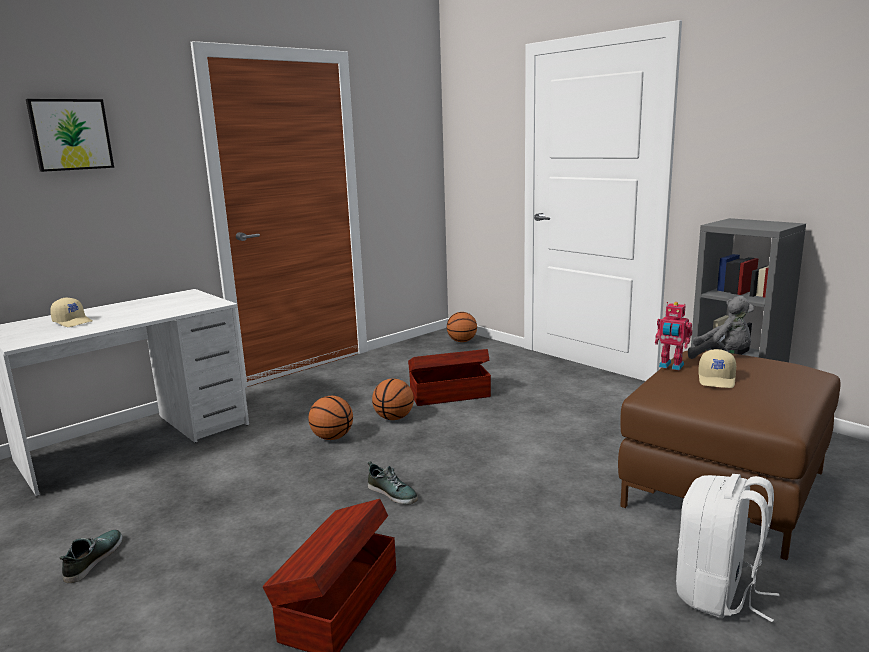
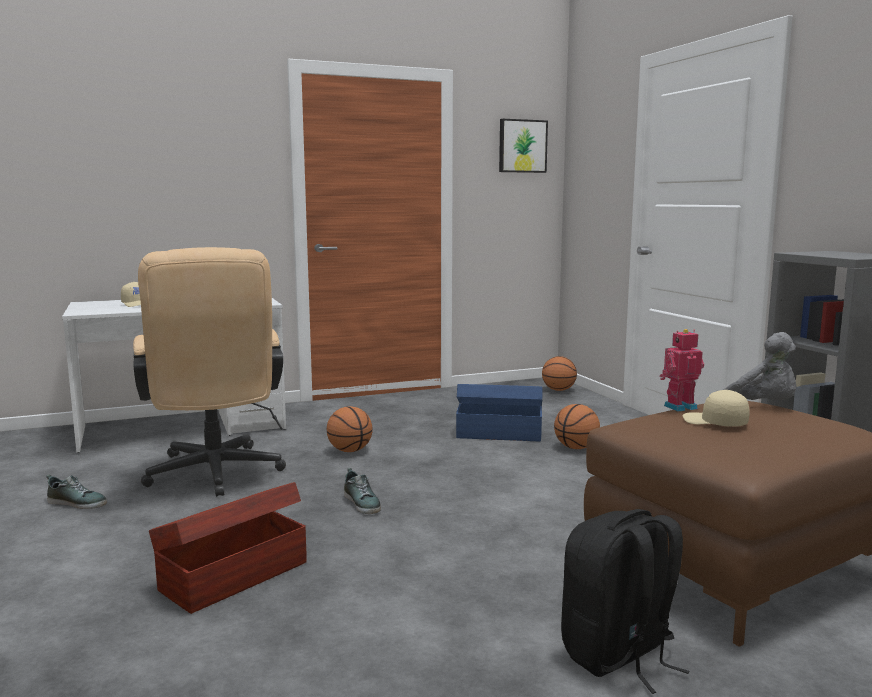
camera: 20 degrees right, 5 degrees down
picture [26,99,114,172] -> picture moved to [499,119,548,173]
shoe [60,530,123,583] -> shoe turned 75 degrees clockwise [46,474,107,509]
basketball [372,378,414,420] -> basketball moved to [554,404,600,449]
brown storage box [408,349,491,406] -> blue storage box [456,384,542,441]
toy robot [655,302,692,370] -> toy robot turned 105 degrees clockwise [660,329,704,411]
white backpack [676,474,780,622] -> black backpack [561,509,690,694]
beige cap [698,349,736,388] -> beige cap turned 90 degrees clockwise [683,390,750,427]
none -> beige office chair [133,247,286,497]

